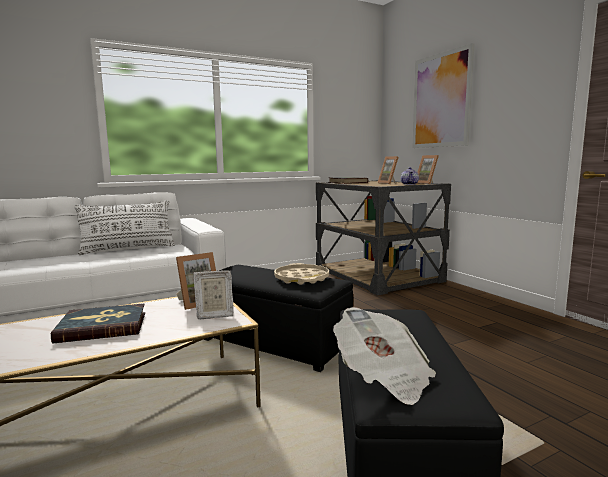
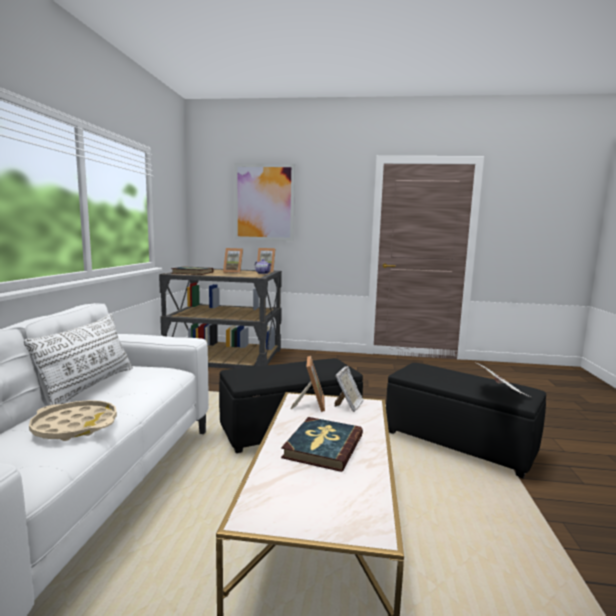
camera: 55 degrees left, 0 degrees up
beige tray [274,263,329,285] -> beige tray moved to [29,400,117,441]

